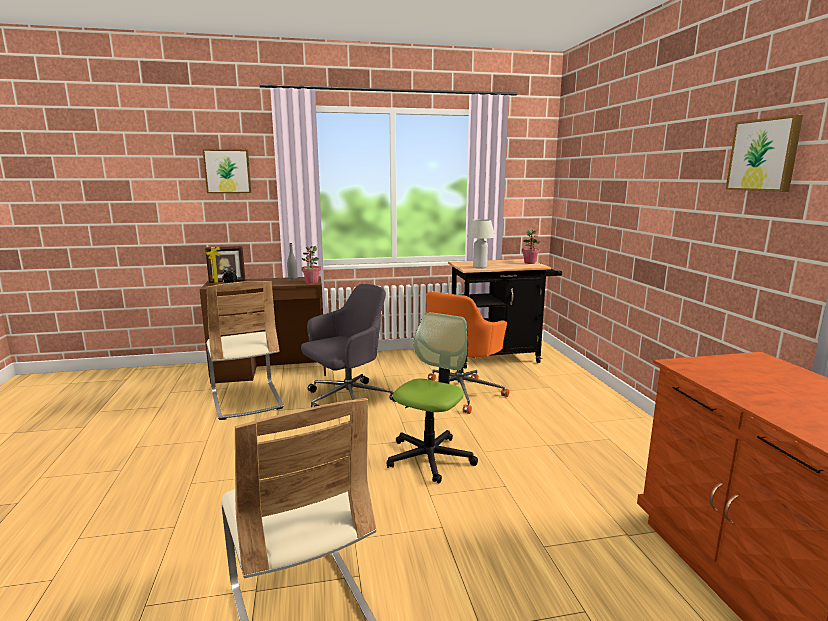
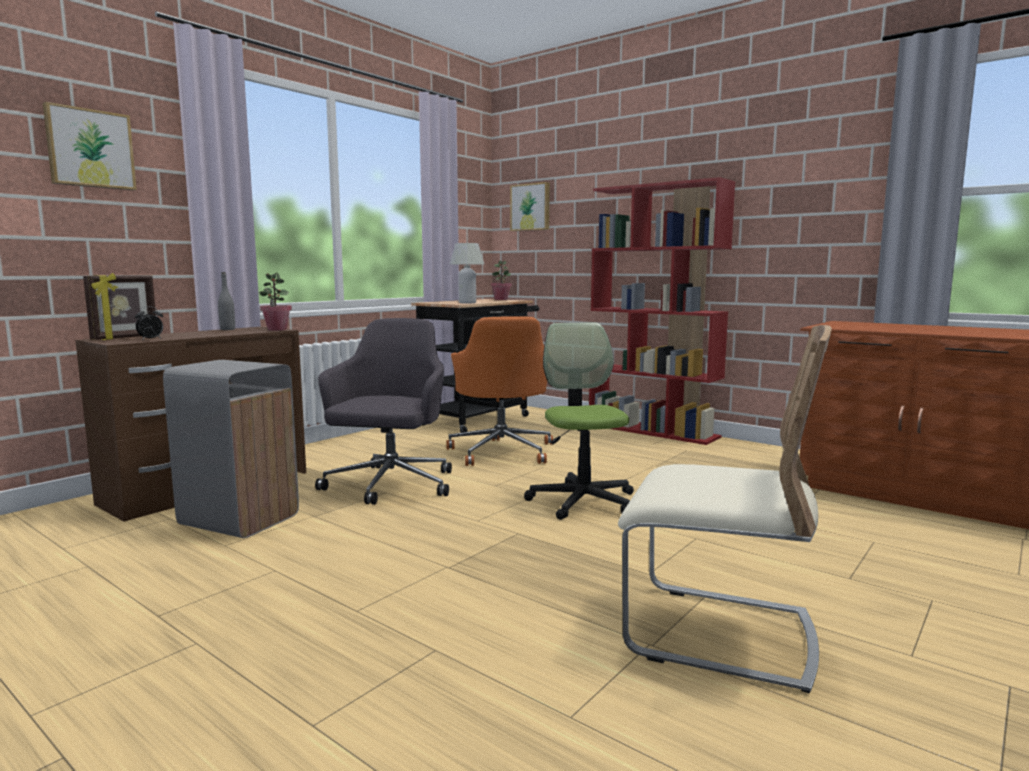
camera: 40 degrees left, 5 degrees down
beige chair [207,281,284,420] -> grey trash can [163,360,299,538]
picture [726,115,803,192] -> picture moved to [510,182,550,231]
none -> red bookcase [589,177,735,445]

